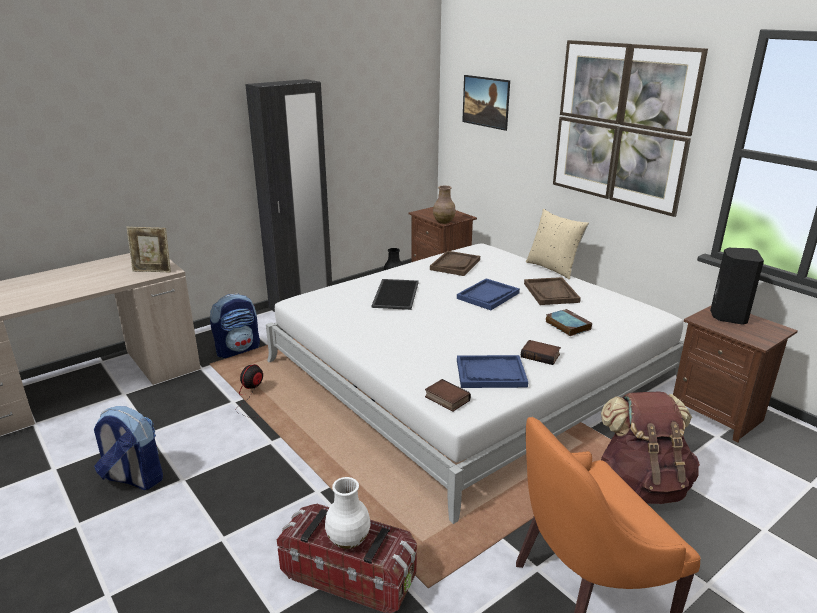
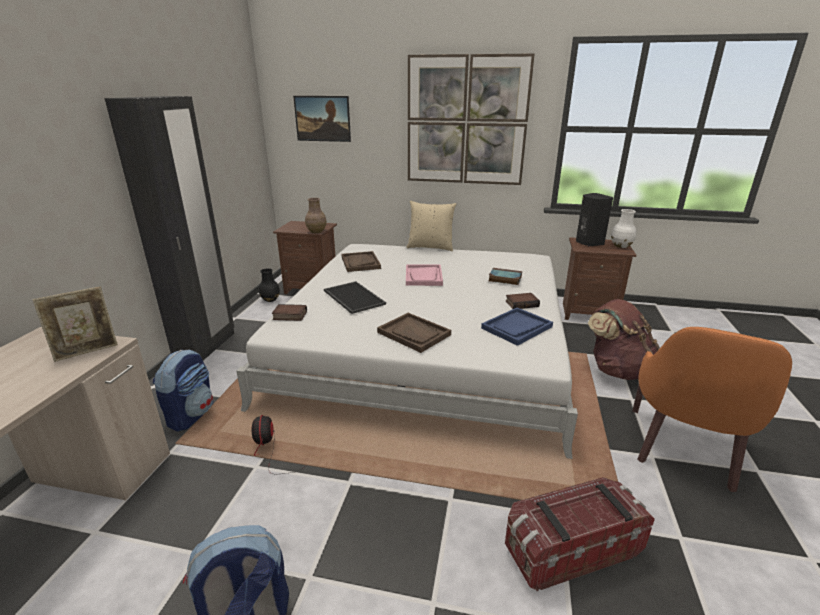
camera: 40 degrees left, 0 degrees up
white vase [325,477,370,549] -> white vase moved to [611,209,636,248]
book [425,379,471,412] -> book moved to [272,304,307,321]
blue tray [457,278,520,310] -> pink tray [406,264,443,286]
brown tray [524,277,581,305] -> brown tray moved to [377,313,451,353]

